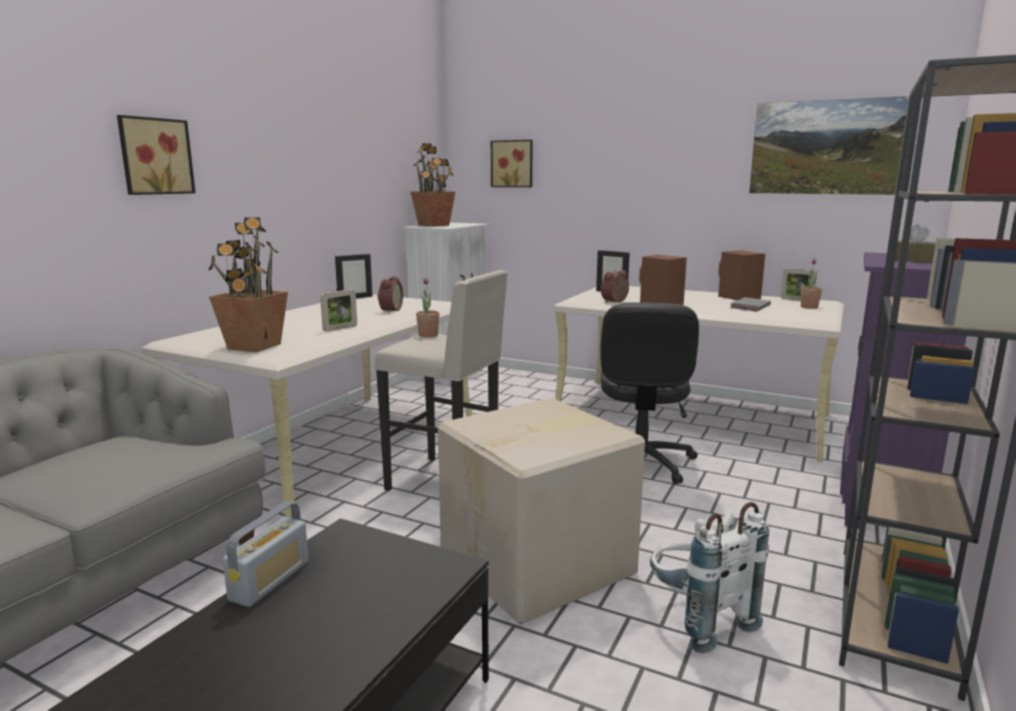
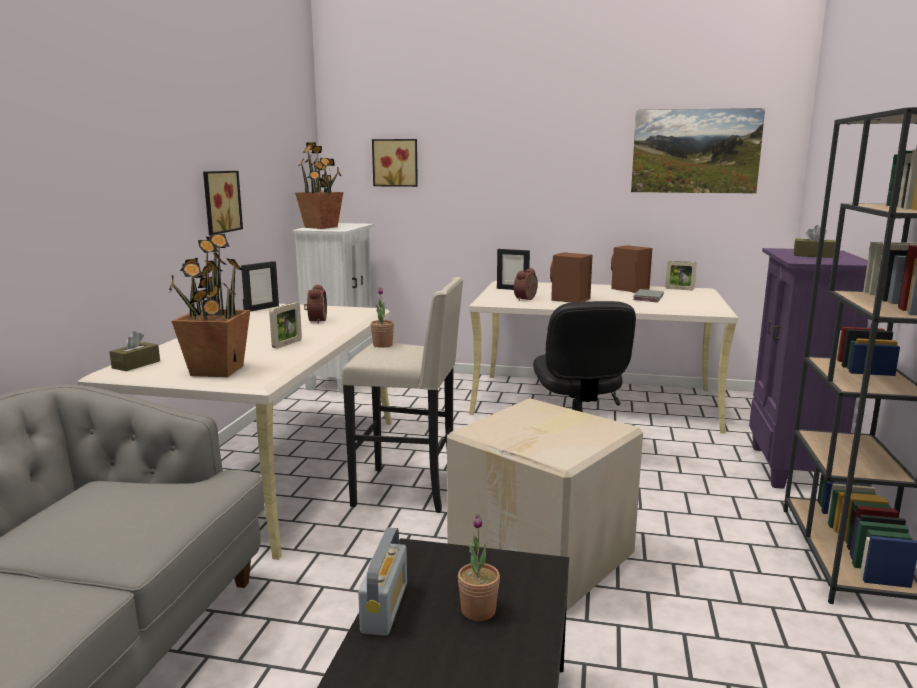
camera: 15 degrees left, 0 degrees up
picture [117,115,196,195] -> picture moved to [203,171,243,235]
white backpack [650,502,769,654] -> none
potted plant [801,258,822,309] -> potted plant moved to [458,515,500,621]
none -> brown tissue box [110,331,160,371]

